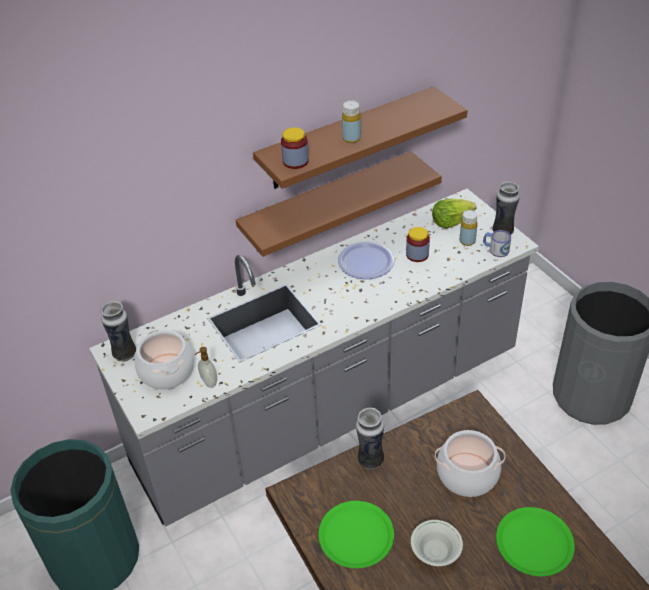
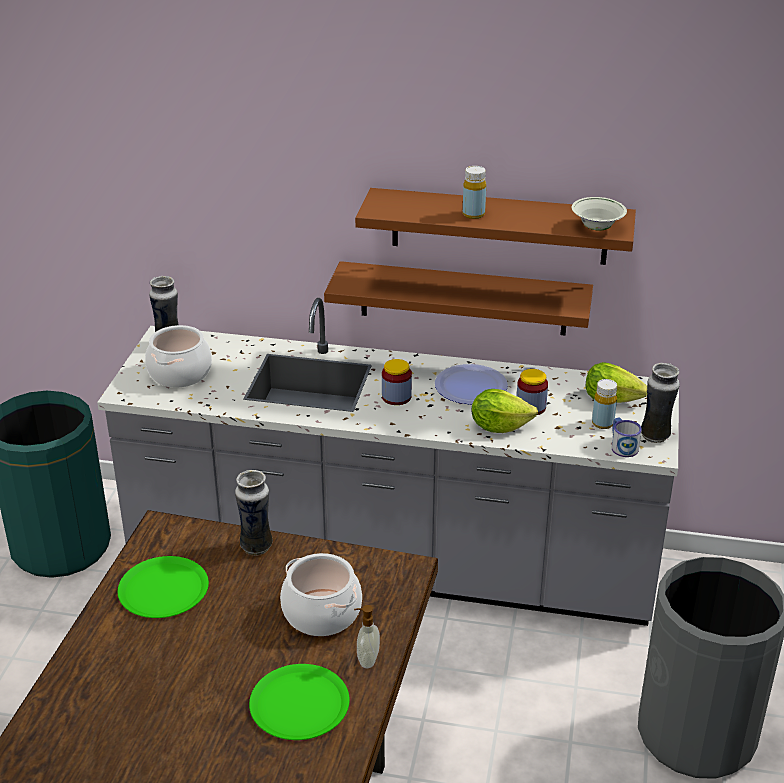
camera: 40 degrees right, 10 degrees down
soap dispenser [195,347,217,388] -> soap dispenser moved to [354,605,380,668]
jar [281,127,309,169] -> jar moved to [382,359,412,405]
white bowl [411,520,463,566] -> white bowl moved to [572,197,627,231]
none -> lettuce [472,389,538,433]

